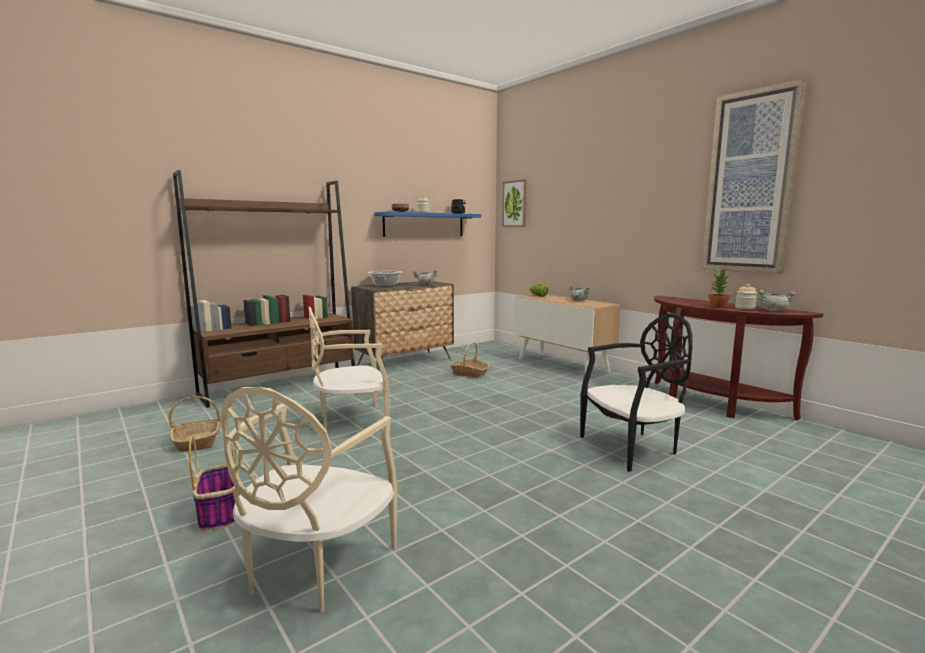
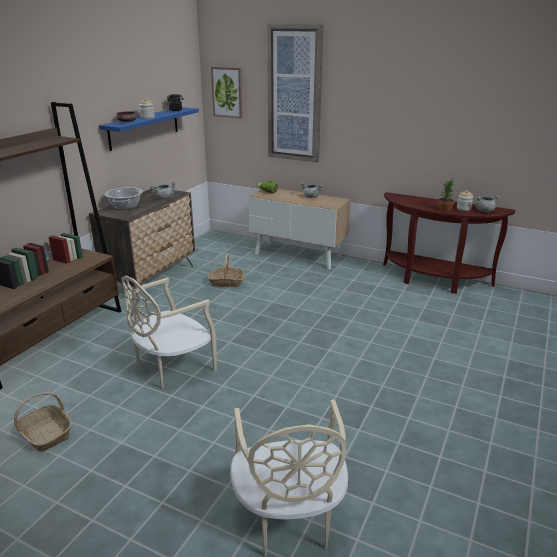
camera: 25 degrees left, 15 degrees up
basket [189,436,239,531] -> none
black chair [580,314,693,472] -> none
picture [701,78,807,274] -> picture moved to [267,24,323,162]

